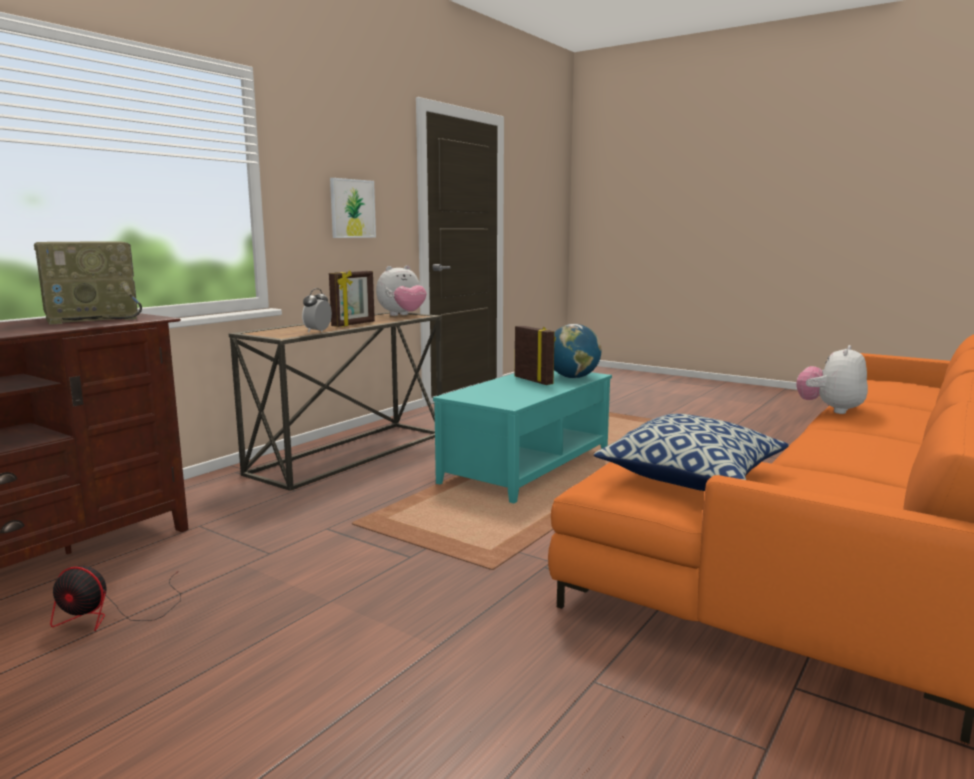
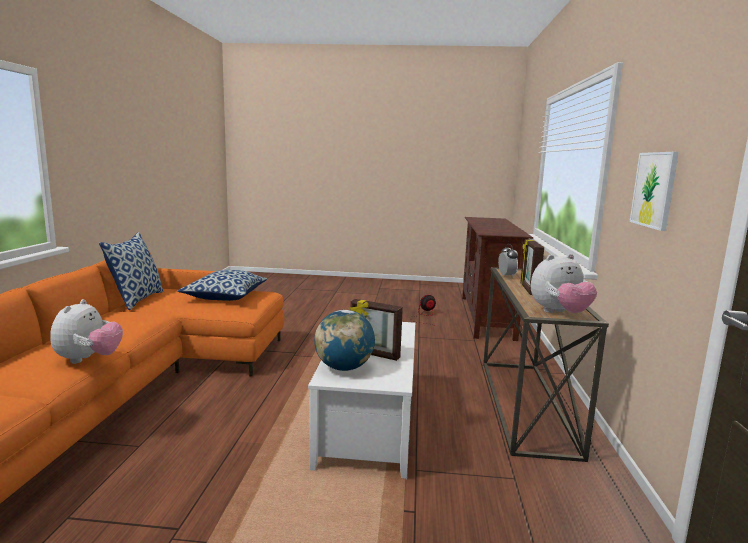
camera: 150 degrees right, 0 degrees up
radio [34,241,142,325] -> none
plush toy [376,265,427,316] -> plush toy turned 135 degrees counterclockwise [531,254,597,313]
turquoise coffee table [433,370,612,503] -> white coffee table [308,322,415,480]
none -> pillow [99,232,164,310]

